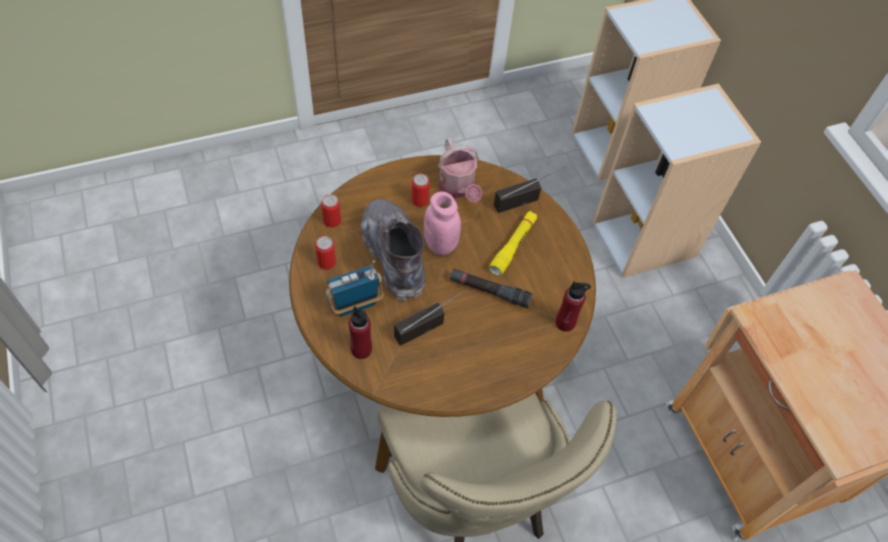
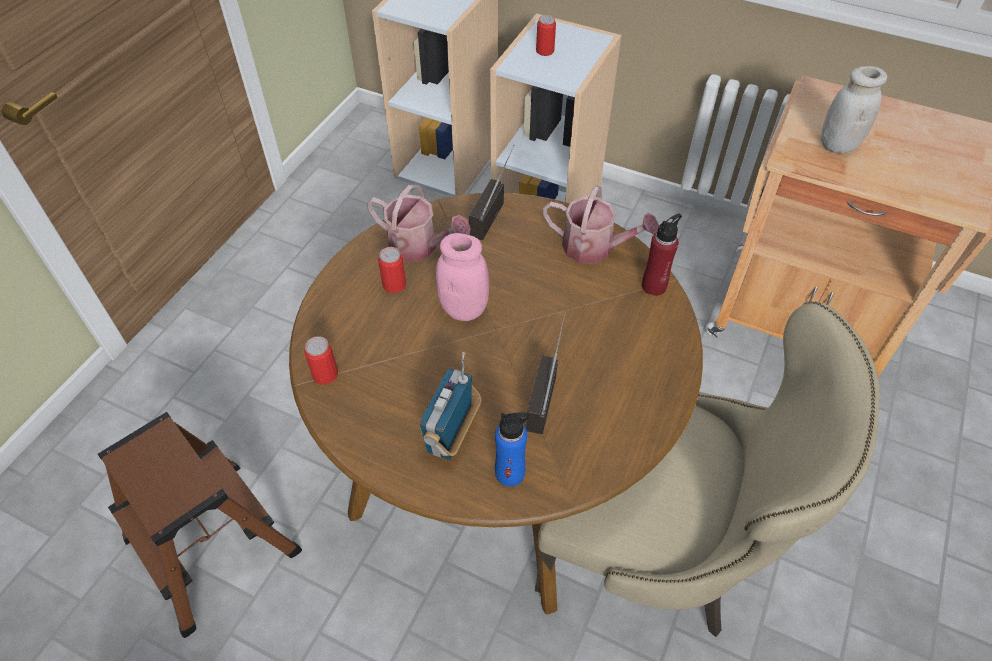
camera: 40 degrees left, 5 degrees down
can [315,236,336,270] -> can moved to [536,15,556,56]
red bottle [349,306,372,359] -> blue bottle [495,412,530,487]
grey boot [361,199,425,301] -> none
black flashlight [450,269,533,308] -> none
yellow flashlight [489,211,537,276] -> none
none -> brown step ladder [98,412,302,638]
none -> watering can [543,186,659,264]
none -> white jar [821,66,887,153]

